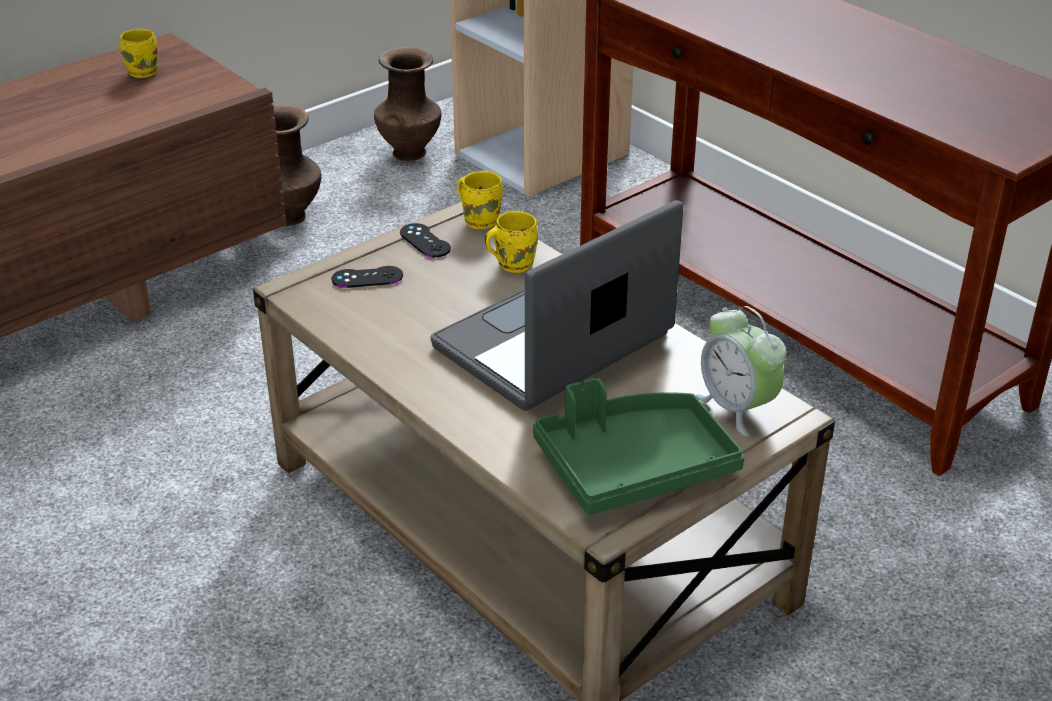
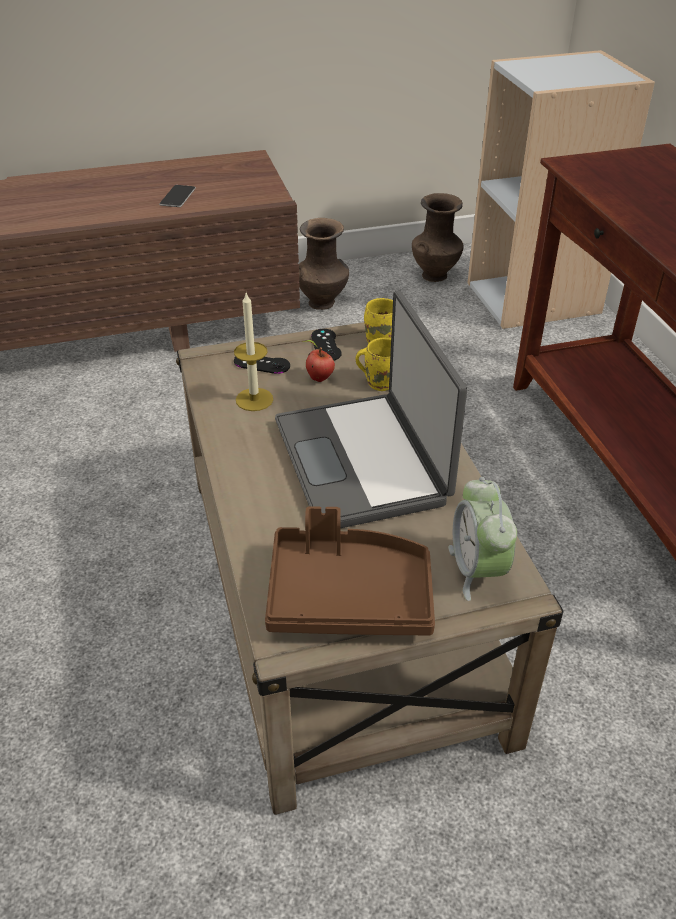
camera: 25 degrees right, 5 degrees up
yellow mug [120,29,158,78] -> none
laptop [430,200,683,411] -> laptop turned 90 degrees counterclockwise [275,291,467,528]
green tray [533,378,745,515] -> brown tray [265,506,435,635]
none -> phone [159,185,196,207]
none -> candle [234,293,273,411]
none -> apple [302,340,335,382]

